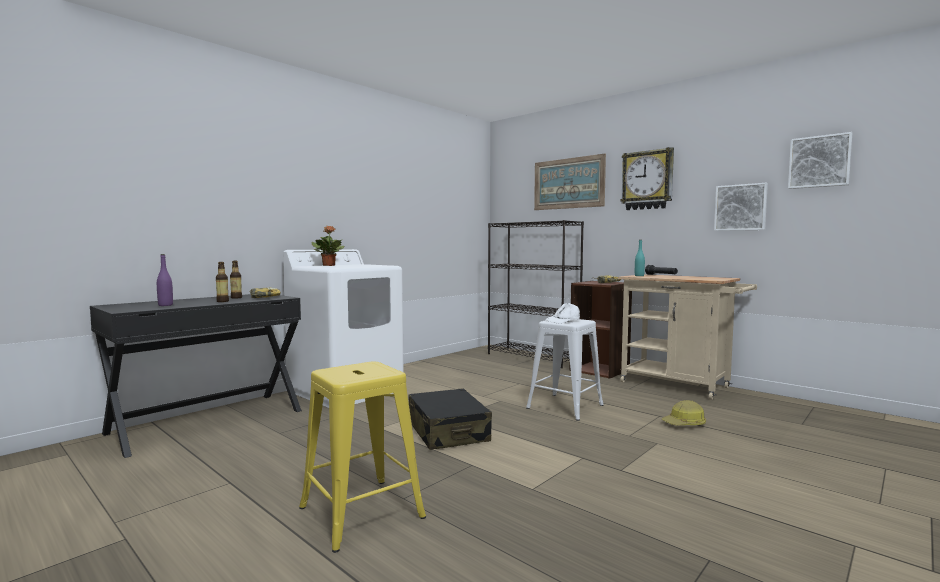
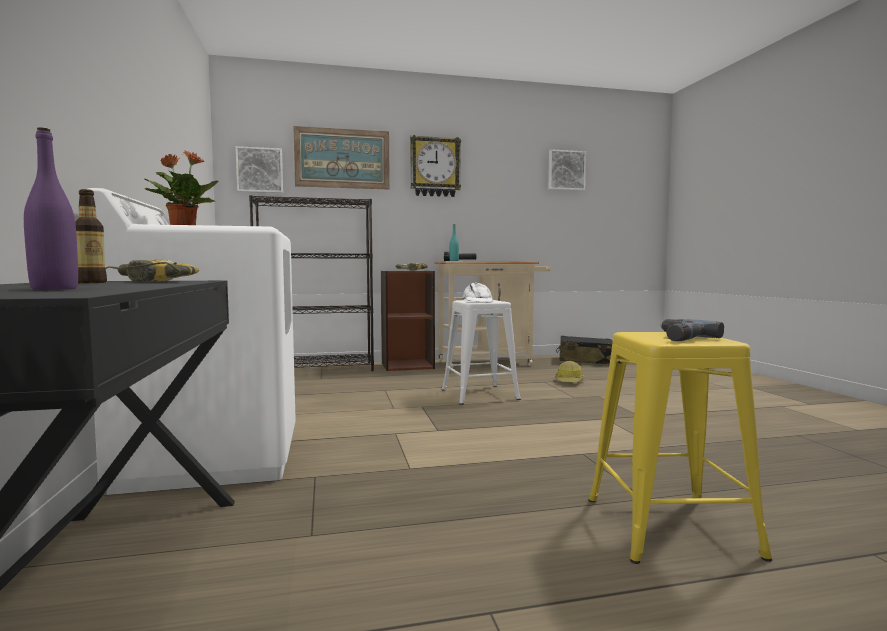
camera: 55 degrees left, 0 degrees up
bottle [216,262,229,302] -> none
black suitcase [408,388,492,450] -> black suitcase moved to [556,336,613,364]
picture [714,183,768,231] -> picture moved to [236,146,283,193]
none -> power drill [660,319,724,341]

